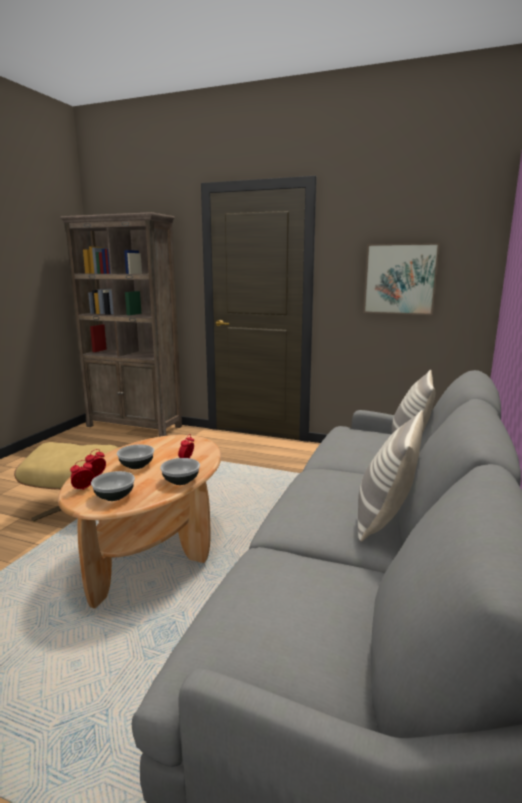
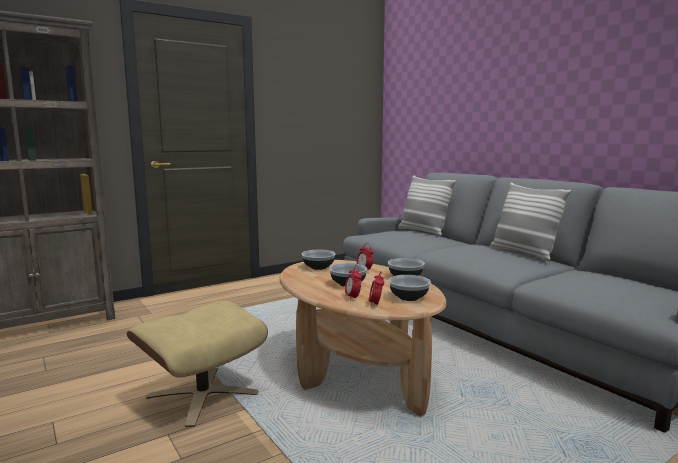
camera: 55 degrees left, 5 degrees down
picture [363,243,440,315] -> none
none -> bowl [302,250,335,270]

